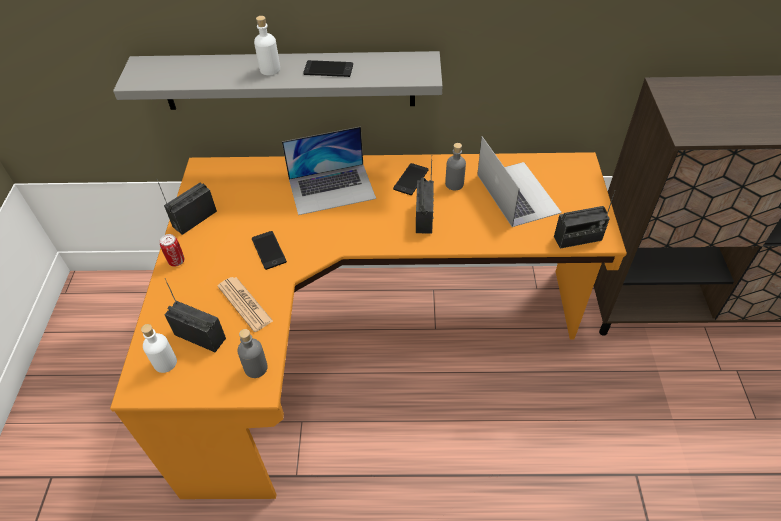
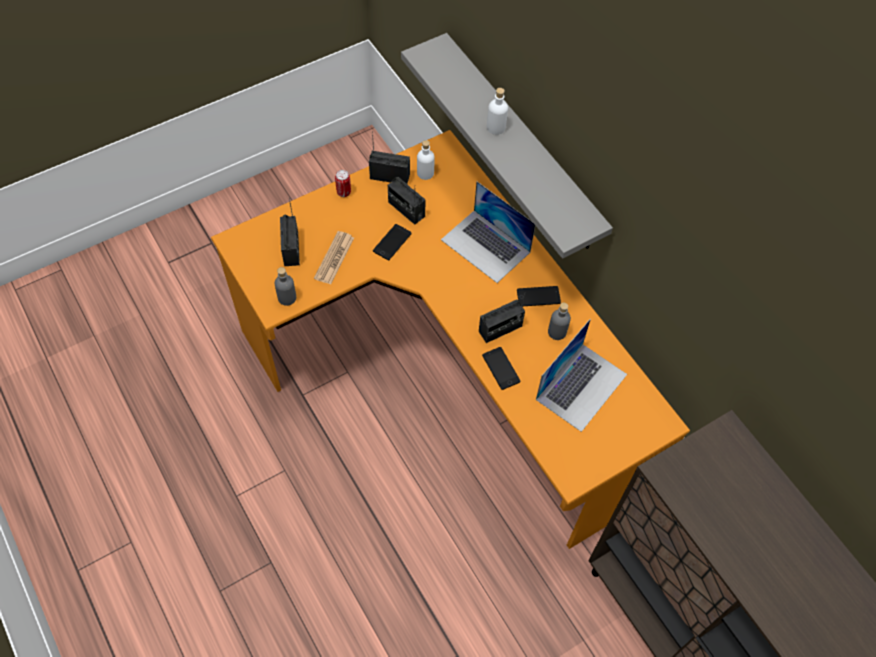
camera: 55 degrees right, 10 degrees up
white bottle [141,324,177,373] -> white bottle moved to [417,140,434,180]
phone [303,60,353,77] -> phone moved to [482,347,520,390]
radio [554,190,616,249] -> radio moved to [388,177,425,225]

